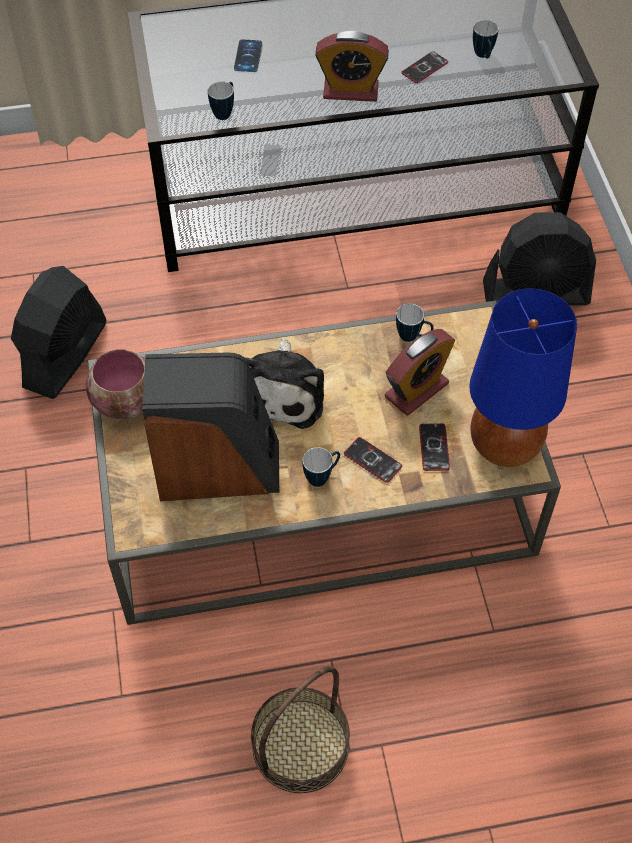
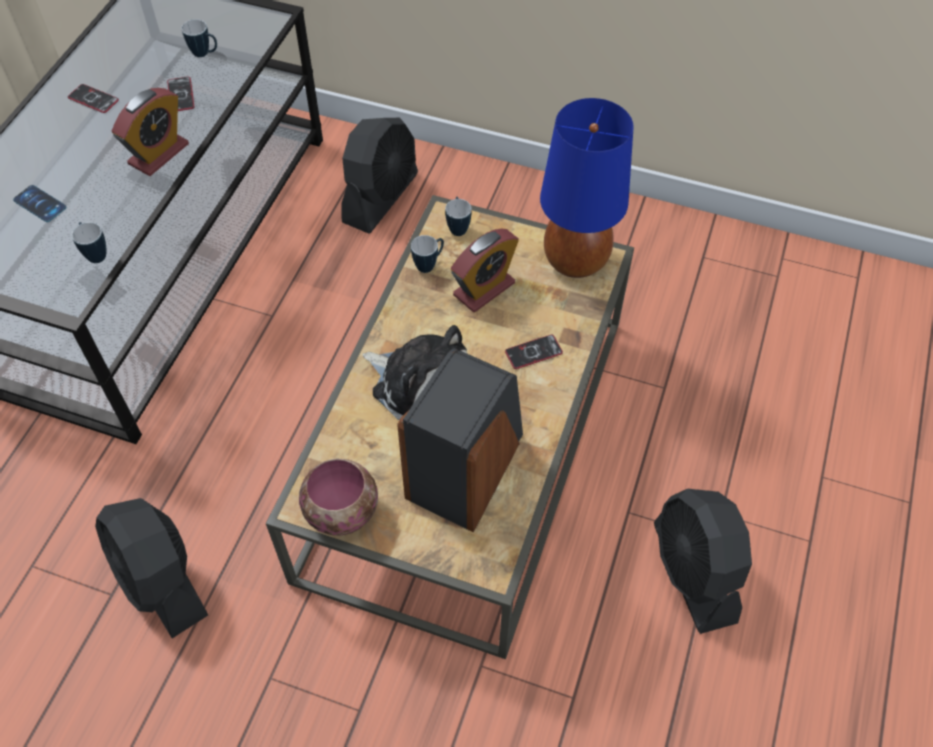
camera: 60 degrees left, 0 degrees up
basket [251,666,350,793] -> black fan [654,489,752,634]
mug [302,447,340,487] -> mug moved to [445,197,472,236]
alarm clock [385,329,455,415] -> alarm clock turned 60 degrees clockwise [451,229,519,312]
phone [419,423,450,471] -> phone moved to [68,84,119,113]

